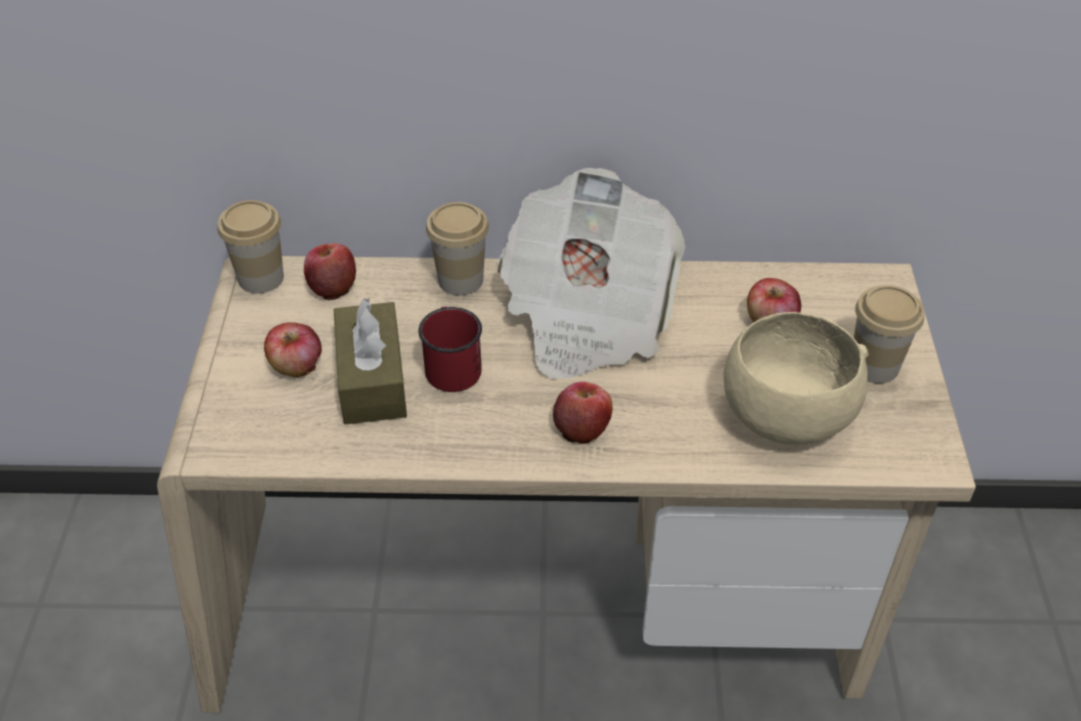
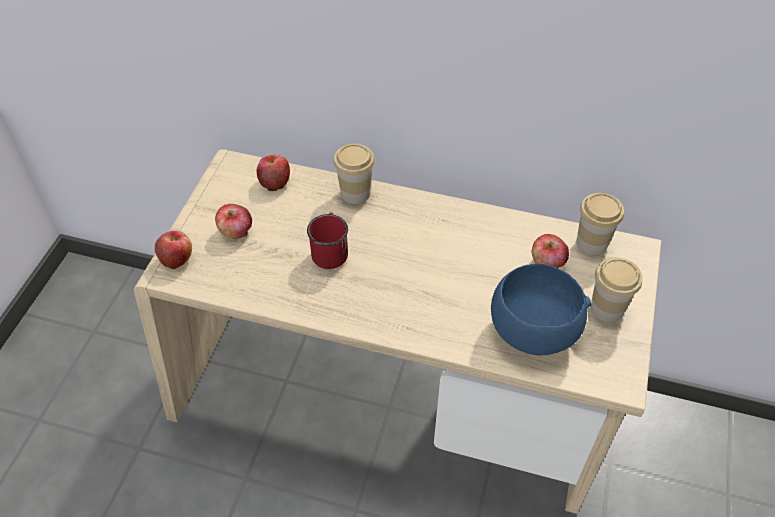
camera: 15 degrees right, 5 degrees up
cup [218,200,284,294] -> cup moved to [576,193,624,255]
brown tissue box [334,297,407,424] -> none
newspaper [498,168,686,379] -> none
apple [553,382,612,444] -> apple moved to [155,230,192,269]
beige bowl [724,312,869,445] -> blue bowl [491,264,592,355]

